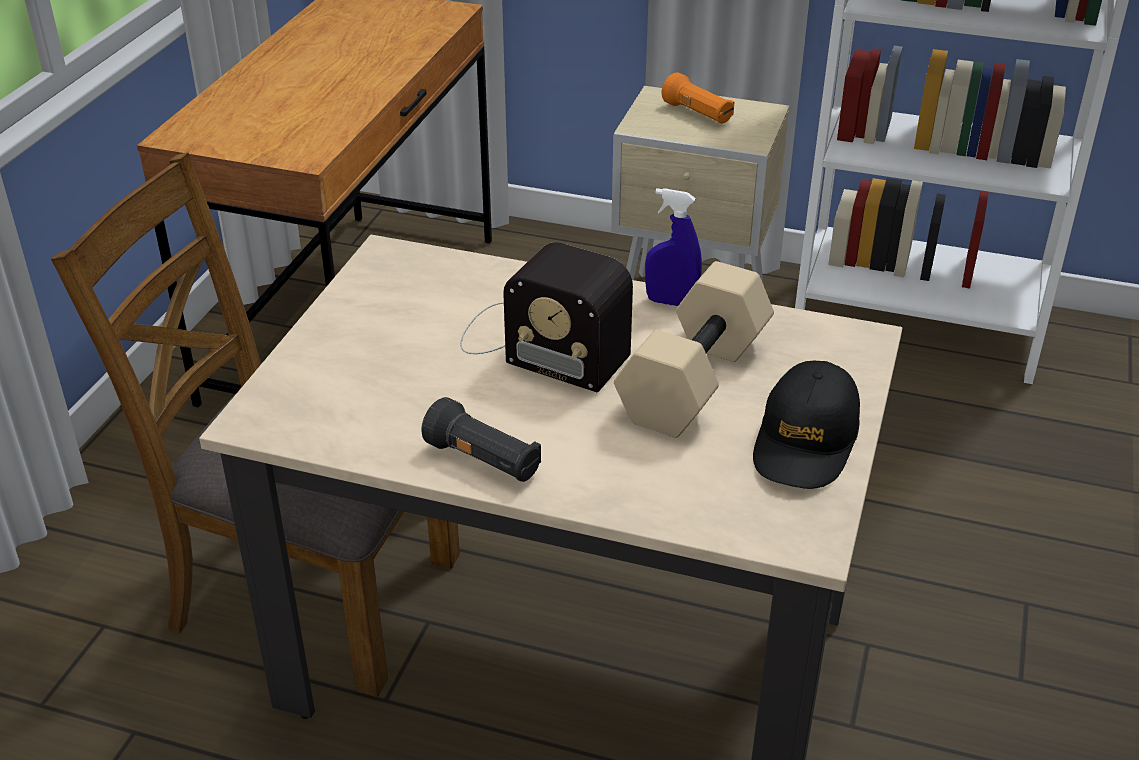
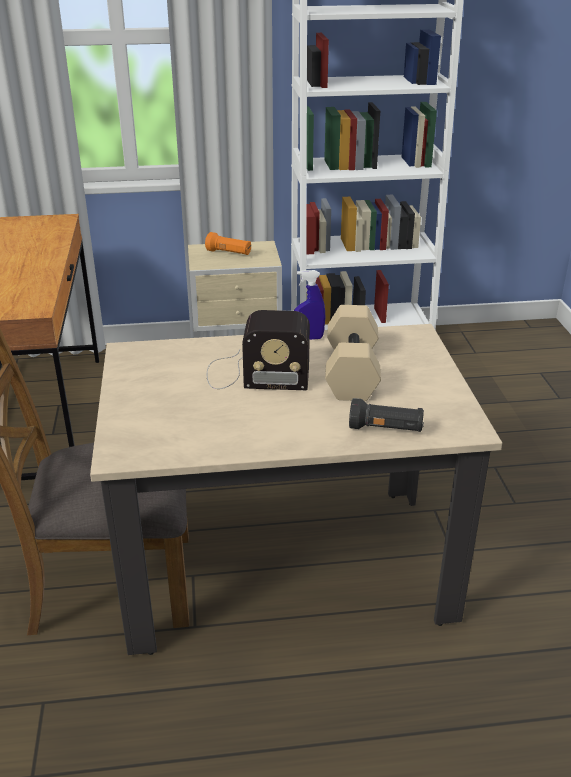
camera: 25 degrees left, 5 degrees down
black flashlight [421,397,541,482] -> black flashlight moved to [349,398,424,432]
black cap [753,361,860,489] -> none

